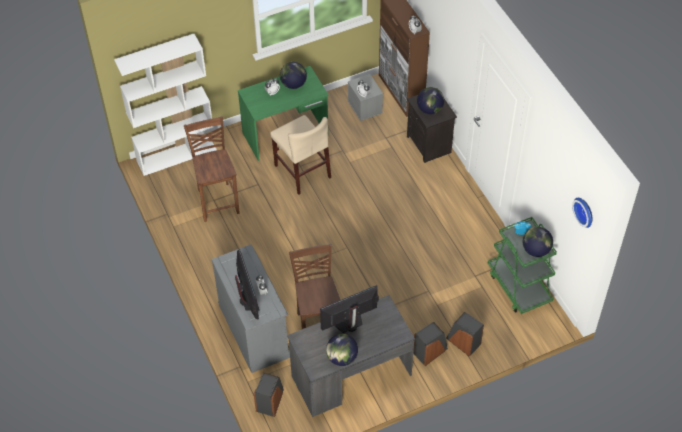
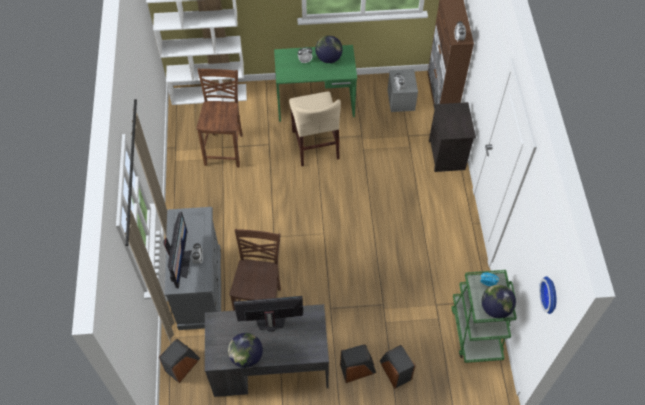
camera: 20 degrees right, 5 degrees up
globe [417,87,444,114] -> none

